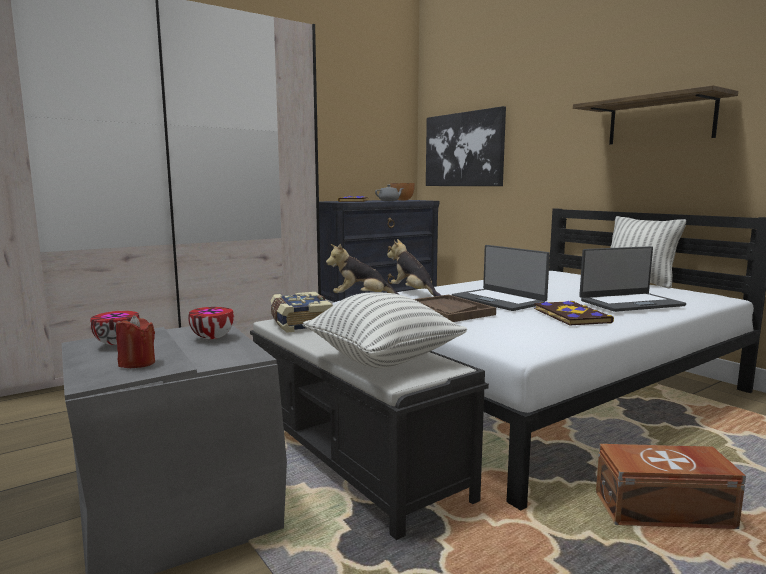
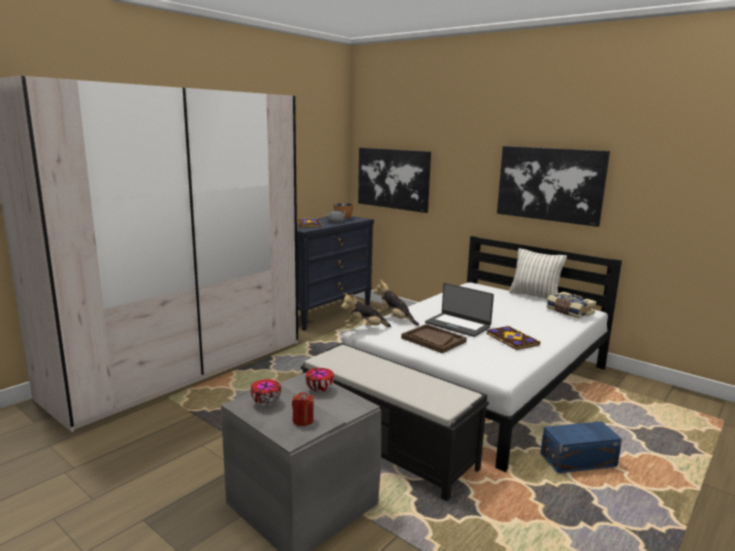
camera: 15 degrees left, 5 degrees up
book [270,292,333,333] -> book moved to [546,292,596,319]
pillow [303,293,467,368] -> none
shelf [573,85,738,144] -> picture [497,146,610,227]
laptop [579,246,686,312] -> none
brown storage box [596,444,746,529] -> blue storage box [540,421,622,474]

